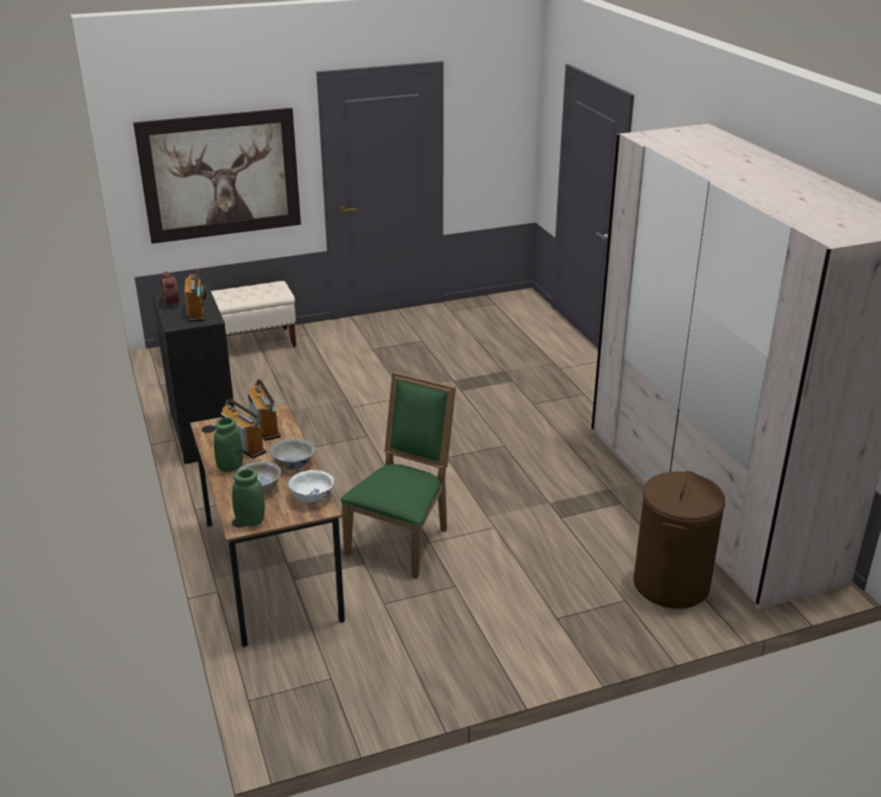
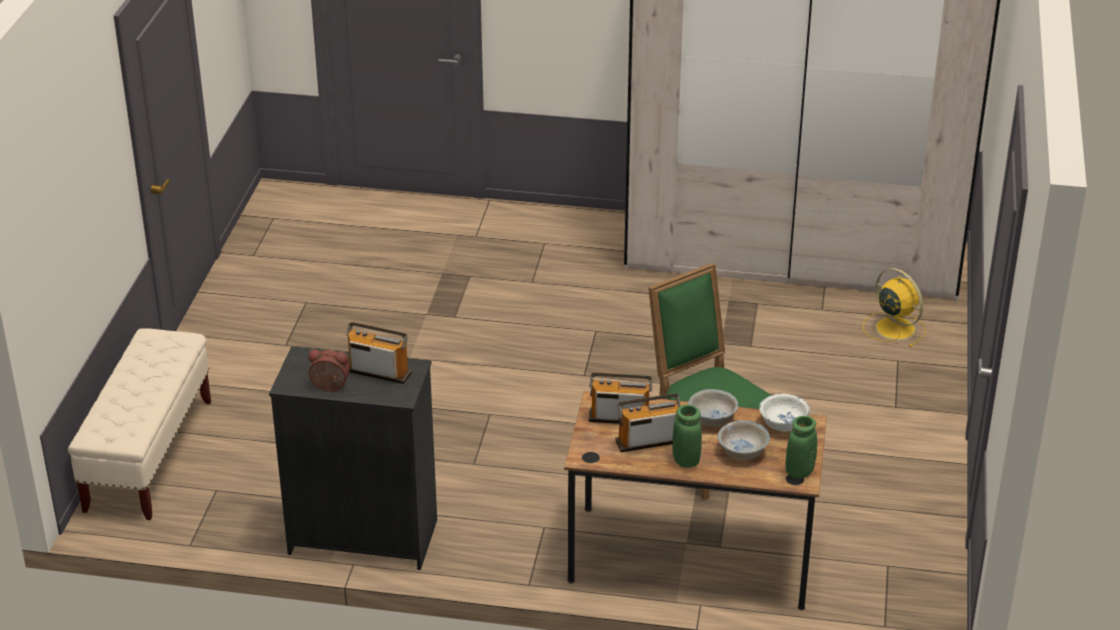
camera: 60 degrees left, 5 degrees up
picture [133,108,301,244] -> none
brown laundry basket [633,471,725,609] -> yellow fan [863,268,926,347]

